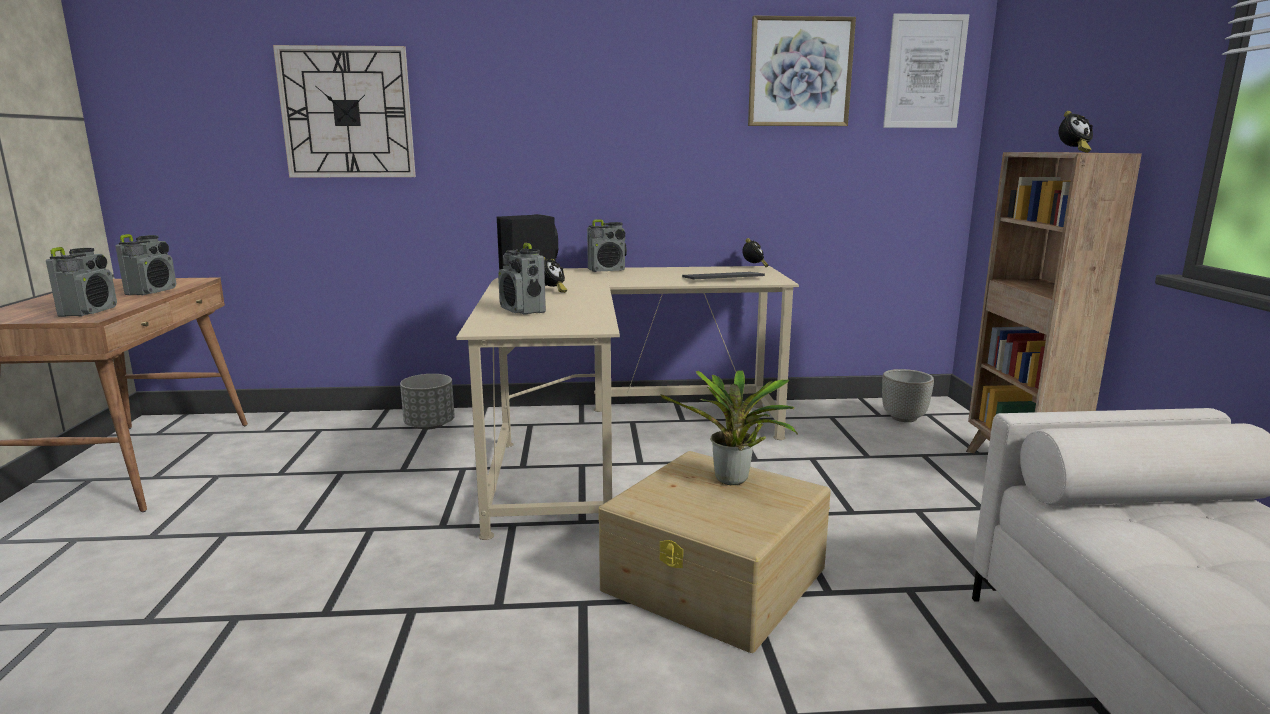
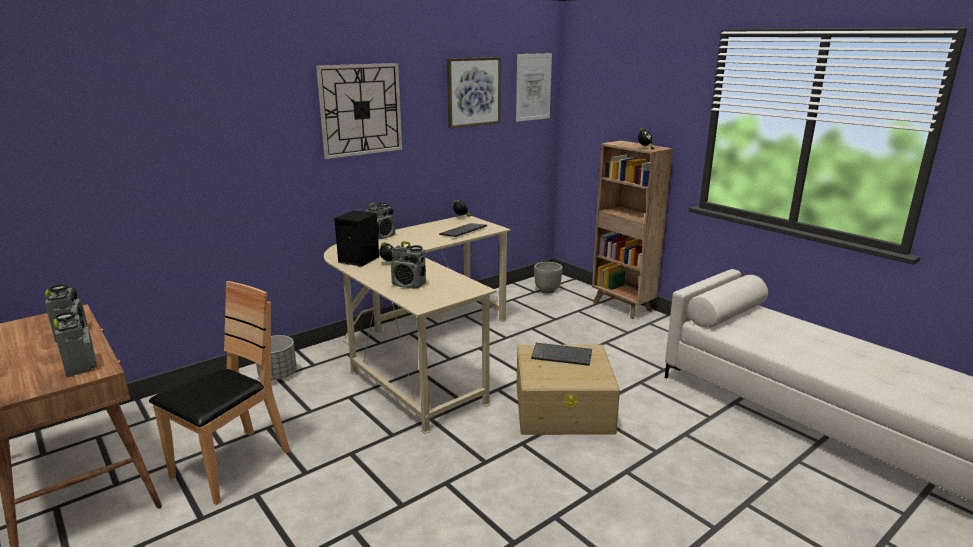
camera: 35 degrees left, 5 degrees up
wall clock [273,45,416,177] -> wall clock moved to [316,63,402,159]
potted plant [660,370,798,485] -> keyboard [531,343,592,366]
none -> brown chair [149,281,290,505]

